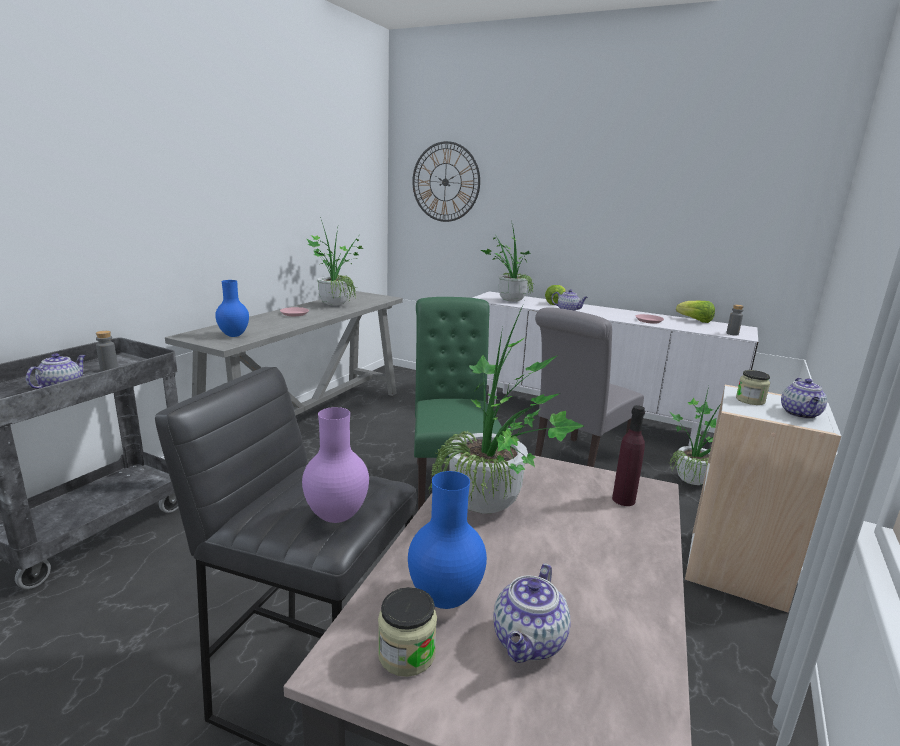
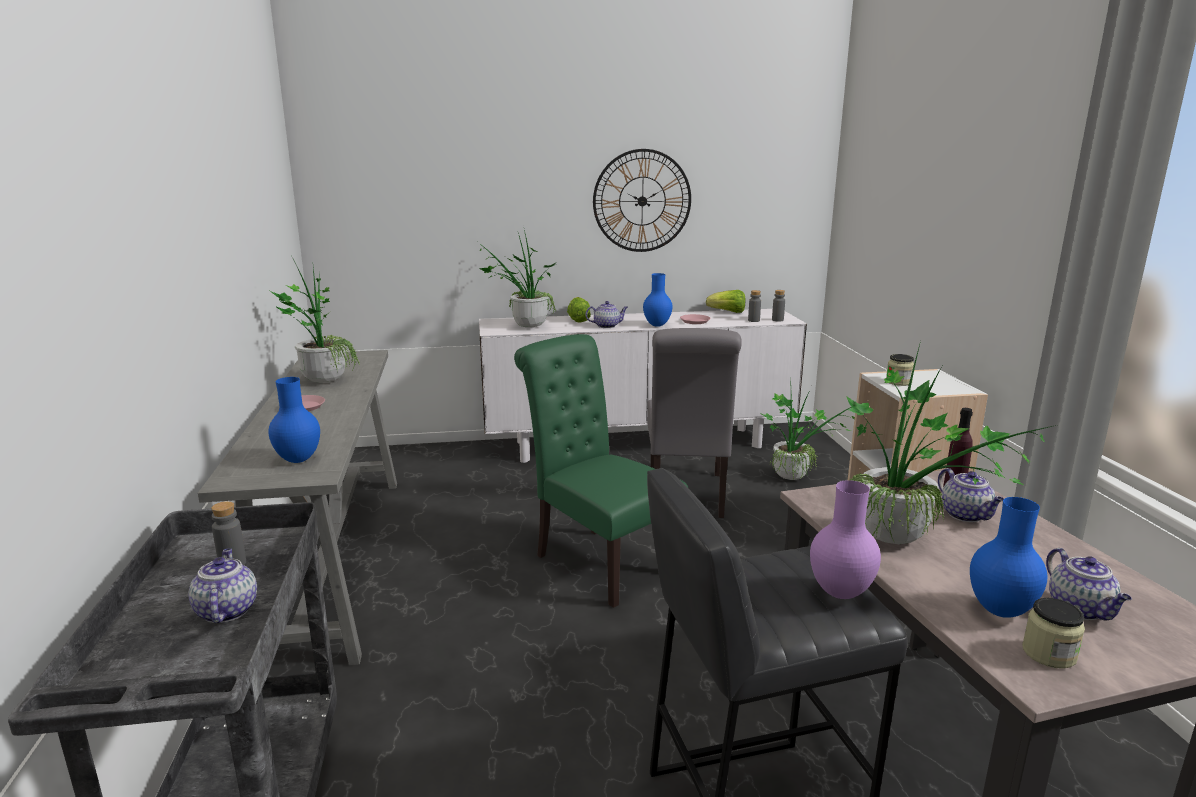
camera: 35 degrees left, 0 degrees up
wall clock [412,141,480,222] -> wall clock moved to [593,149,691,252]
teapot [781,378,827,419] -> teapot moved to [938,468,1004,522]
none -> blue vase [643,273,673,327]
none -> grey bottle [748,290,761,322]

